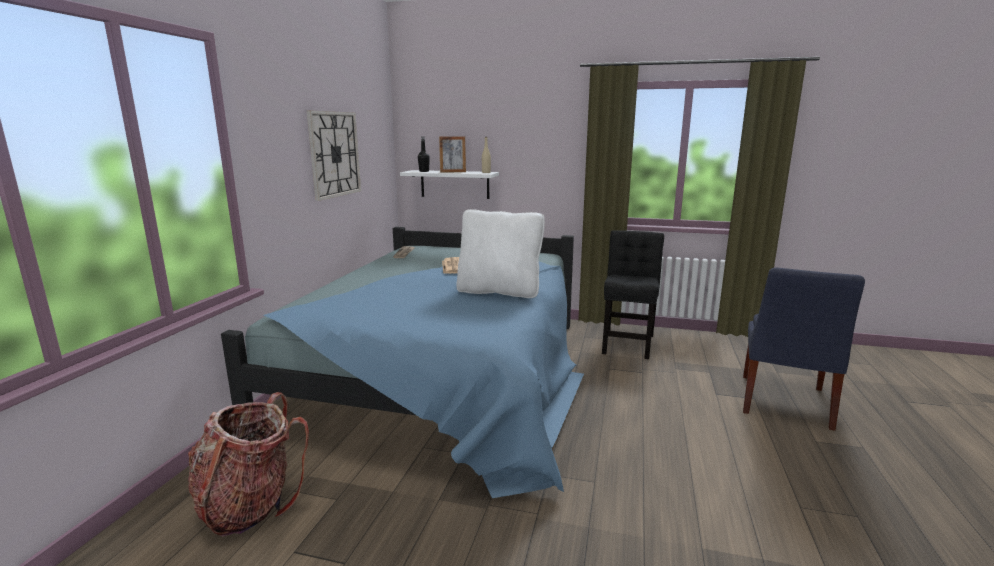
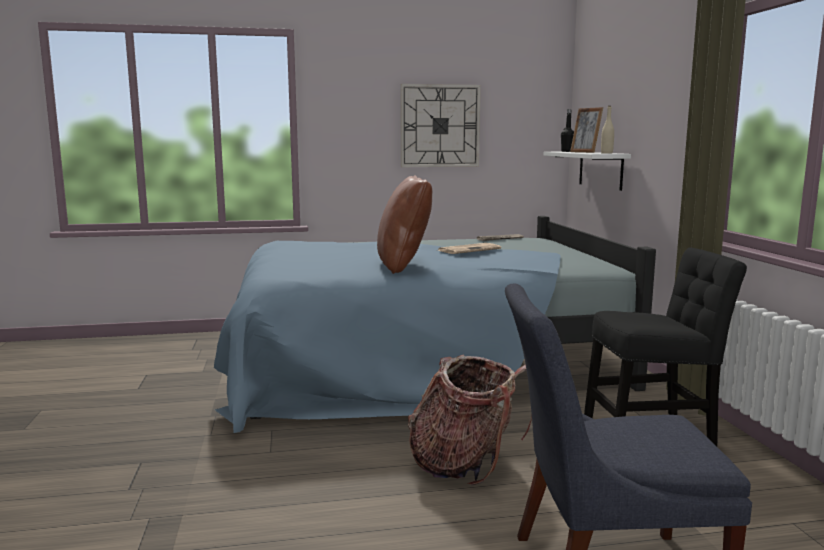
camera: 65 degrees right, 5 degrees down
backpack [188,392,309,537] -> backpack moved to [408,355,532,485]
white pillow [457,209,545,298] -> brown pillow [377,175,432,274]

